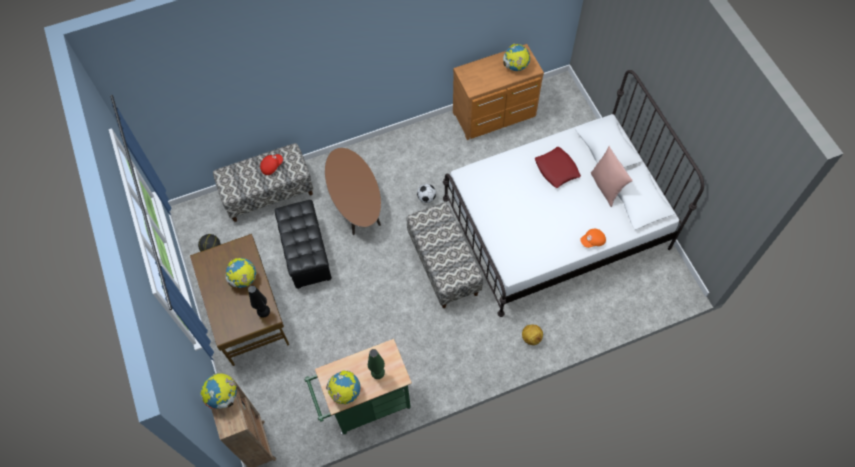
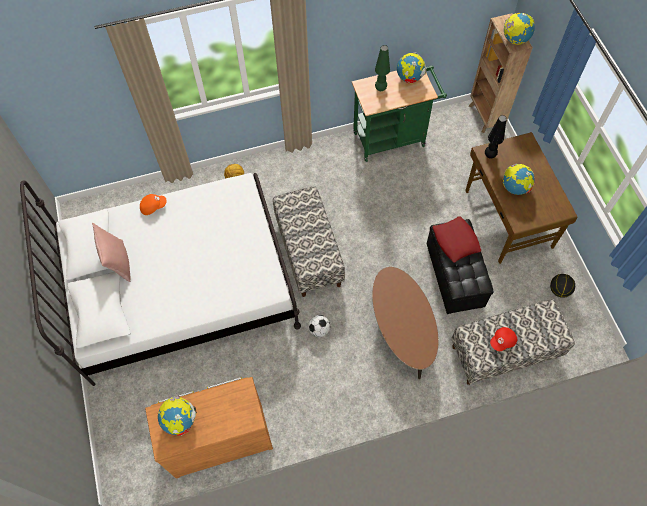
camera: 175 degrees left, 0 degrees up
red pillow [535,147,581,188] -> red pillow moved to [433,216,481,262]

